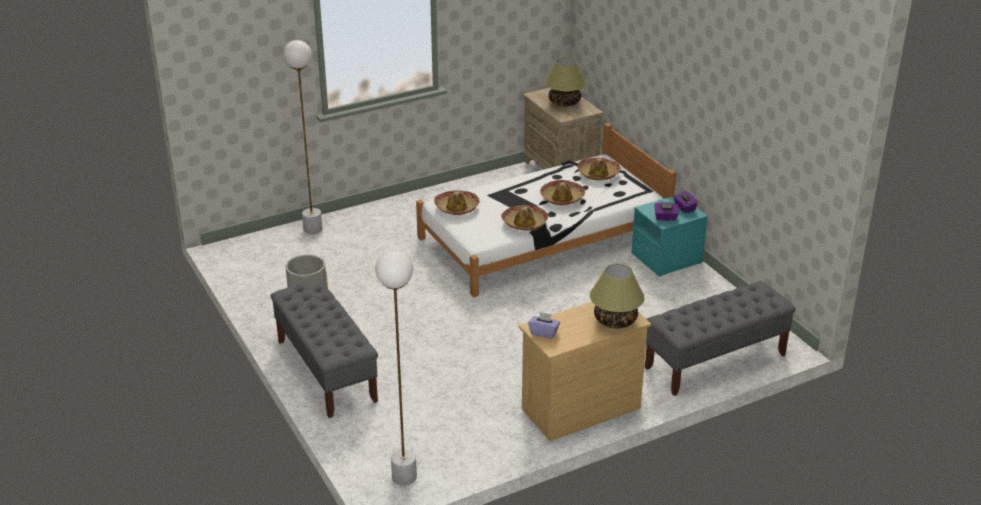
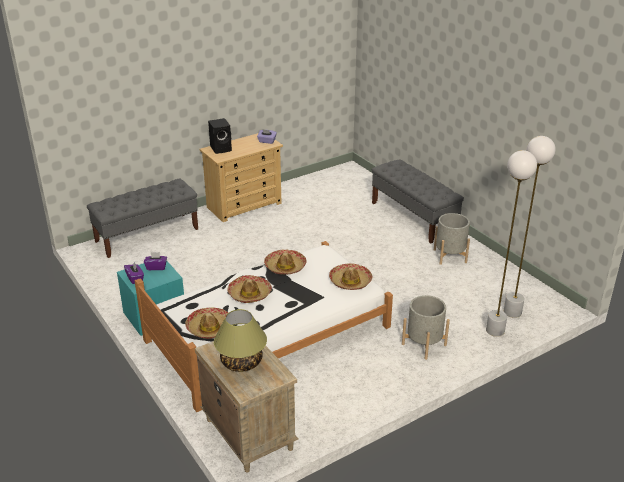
camera: 175 degrees right, 0 degrees up
white floor lamp [375,250,417,485] -> white floor lamp moved to [504,136,556,318]
table lamp [590,264,645,328] -> black speaker [208,118,232,154]
none -> grey planter [402,295,450,360]

